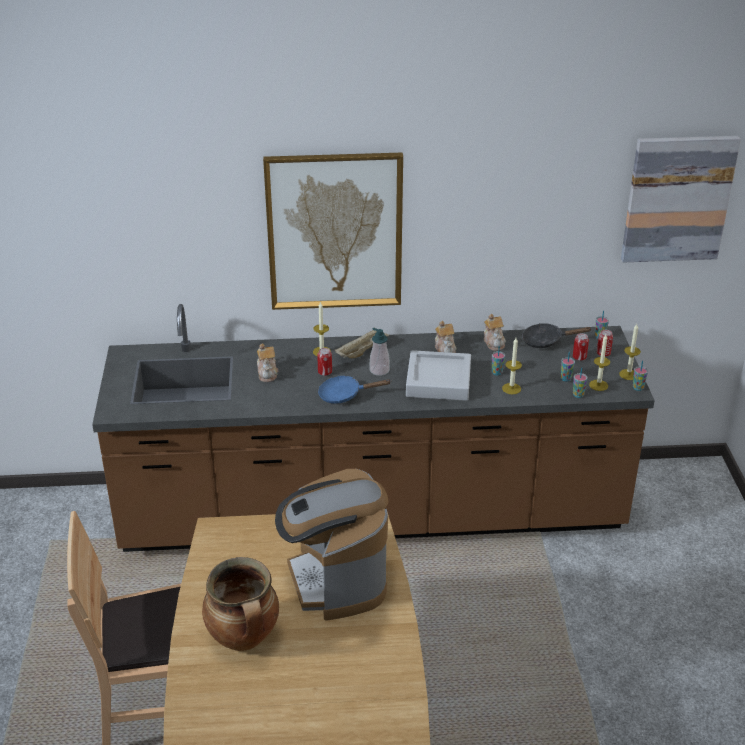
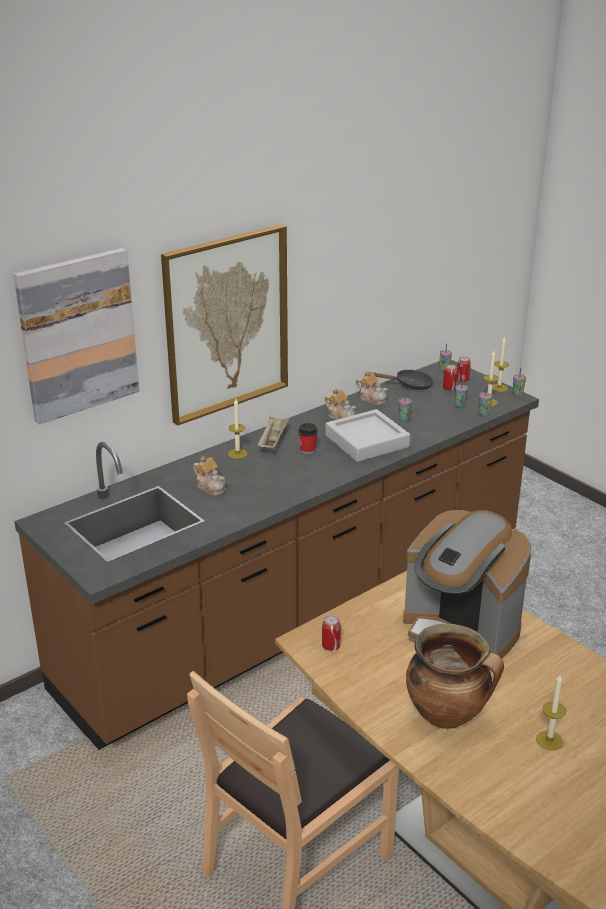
camera: 35 degrees left, 5 degrees down
can [317,348,332,376] -> can moved to [322,615,341,651]
blue frying pan [318,376,391,404] -> none
soap dispenser [370,328,390,376] -> cup [298,423,318,454]
candle [502,338,522,394] -> candle moved to [536,675,566,751]
black frying pan [522,323,591,348] -> black frying pan turned 150 degrees counterclockwise [370,370,434,390]
picture [621,136,741,262] -> picture moved to [14,248,139,424]

